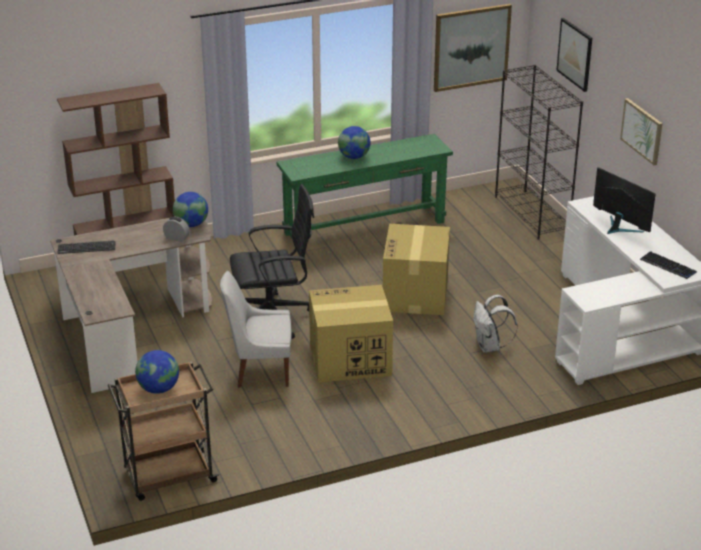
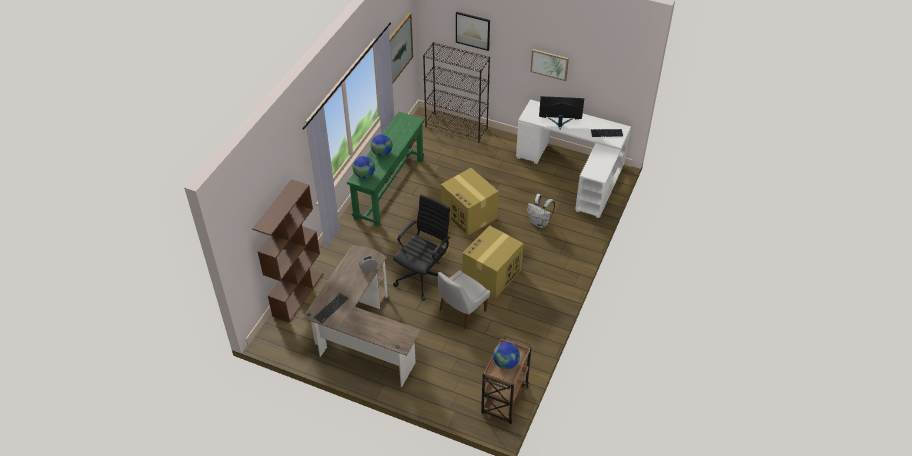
camera: 45 degrees left, 15 degrees up
globe [173,192,208,227] -> globe moved to [352,156,375,179]

